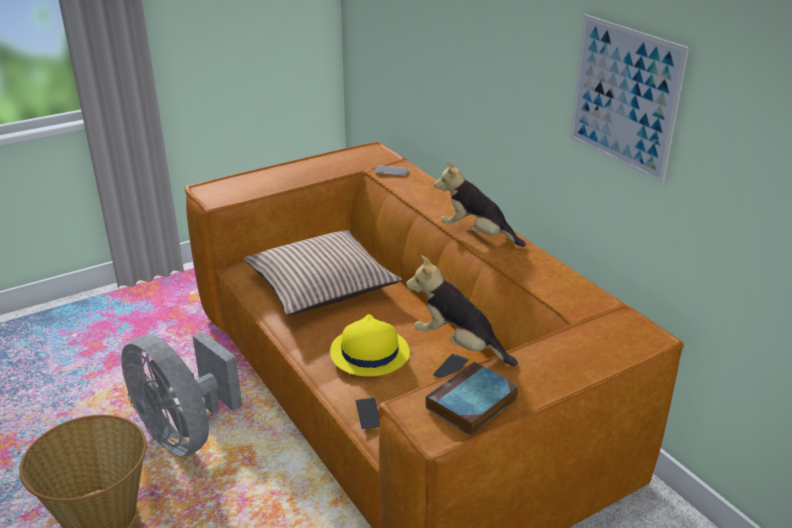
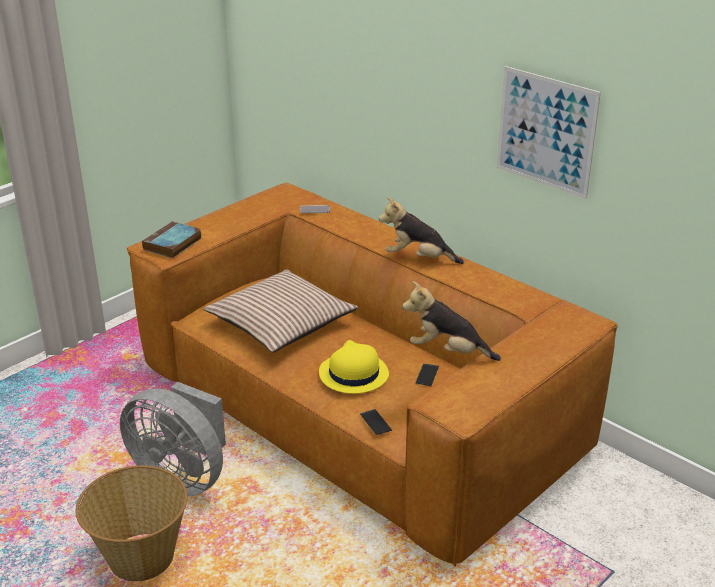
camera: 15 degrees left, 0 degrees up
book [425,362,519,436] -> book moved to [142,221,201,258]

